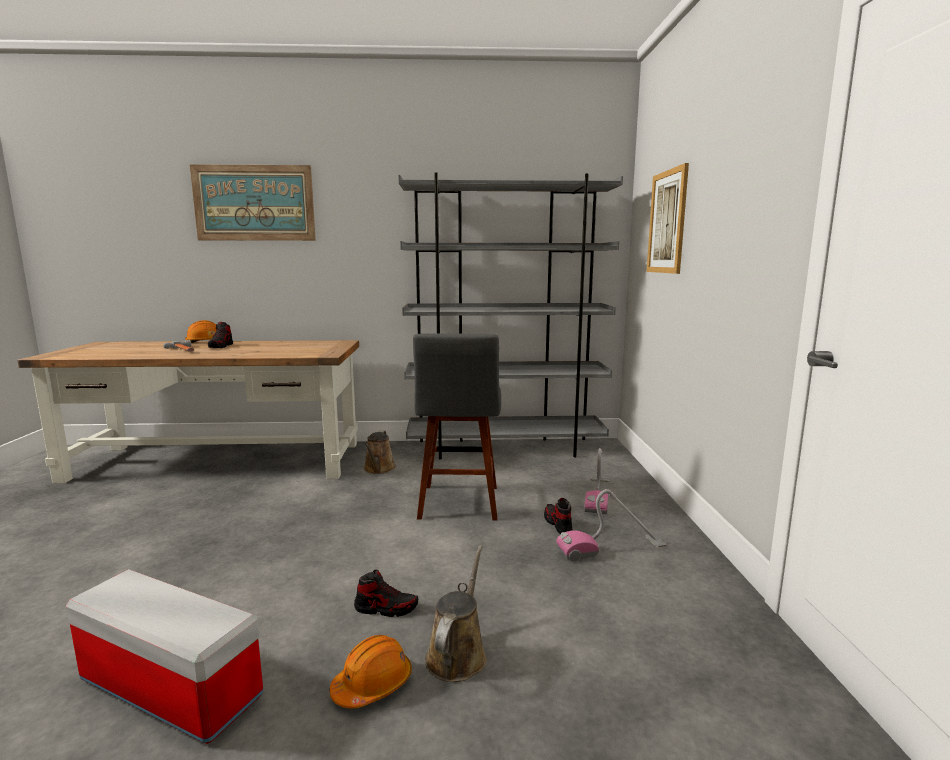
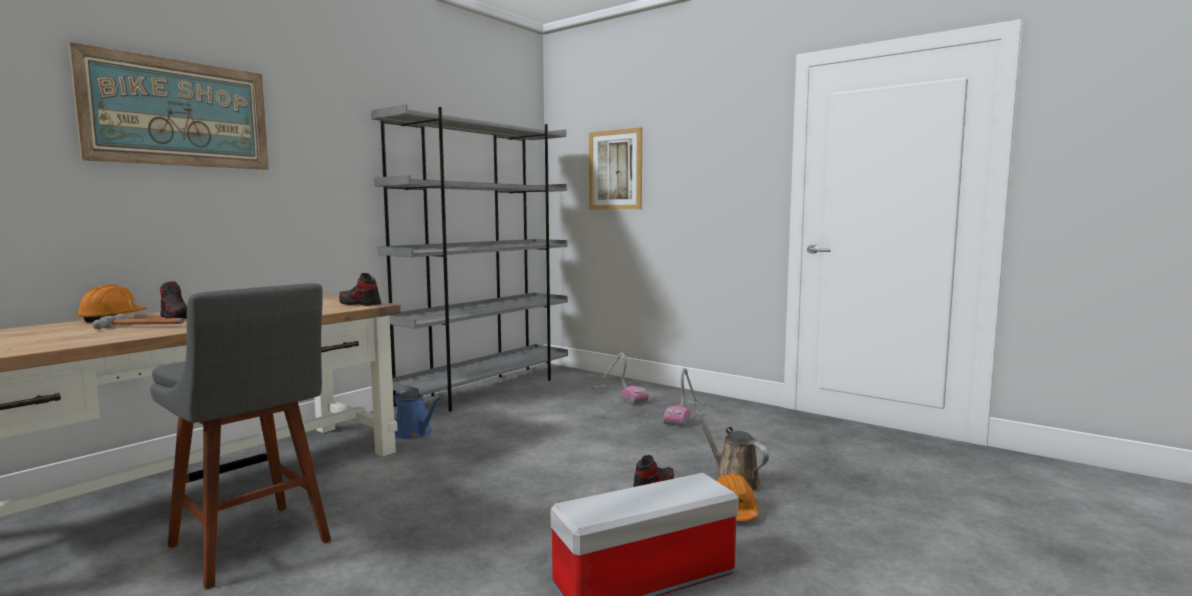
camera: 50 degrees left, 5 degrees down
brown watering can [364,430,396,474] -> blue watering can [394,391,441,440]
grey stool [413,334,501,521] -> grey stool moved to [150,283,331,590]
shoe [544,498,573,534] -> shoe moved to [339,273,381,306]

